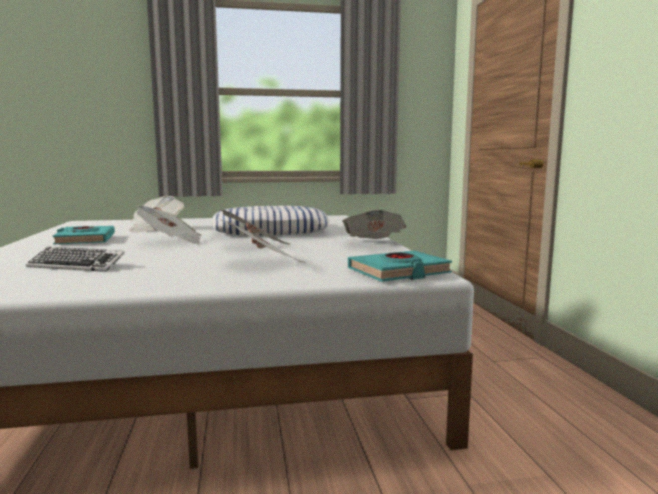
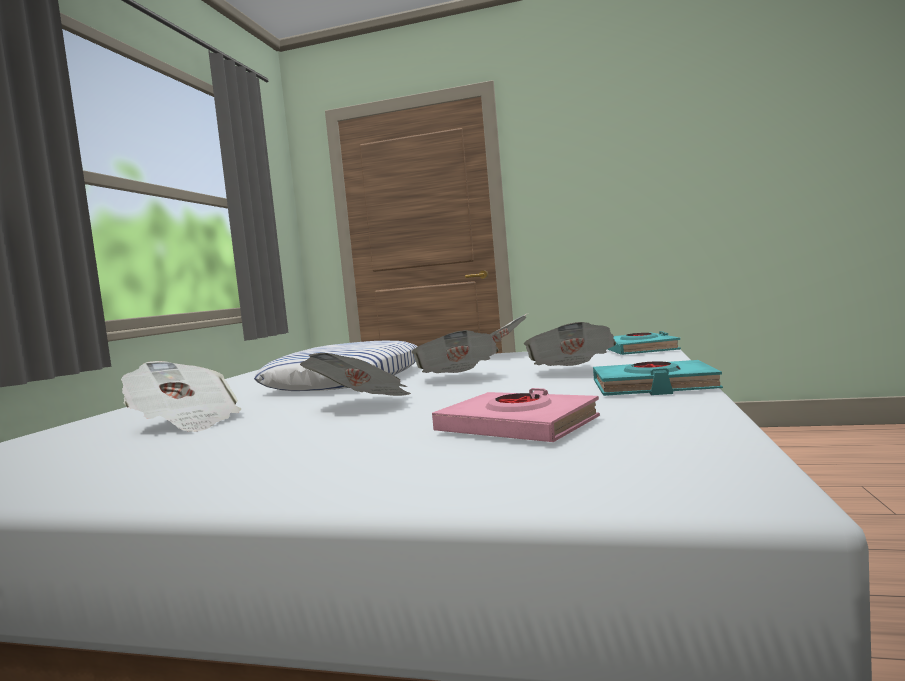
camera: 65 degrees left, 5 degrees down
keyboard [26,247,125,272] -> pink book [432,388,600,442]
turquoise book [53,226,115,244] -> turquoise book moved to [593,360,723,396]

